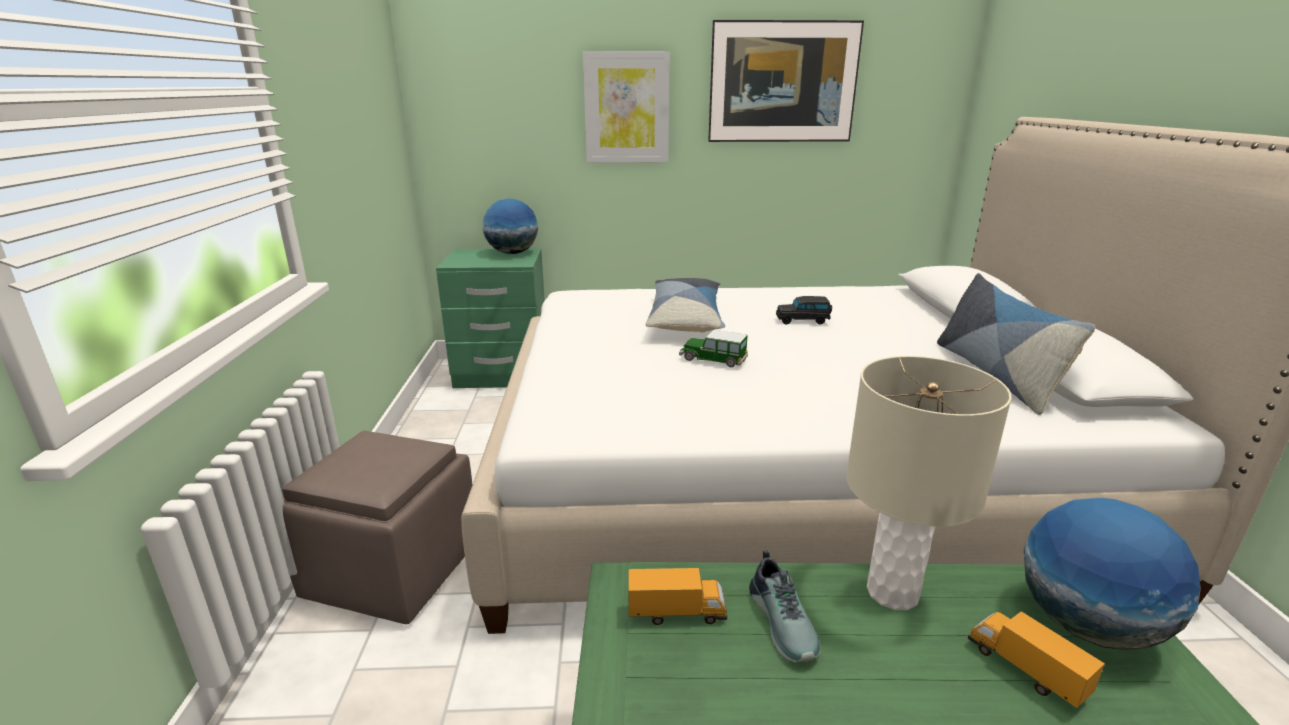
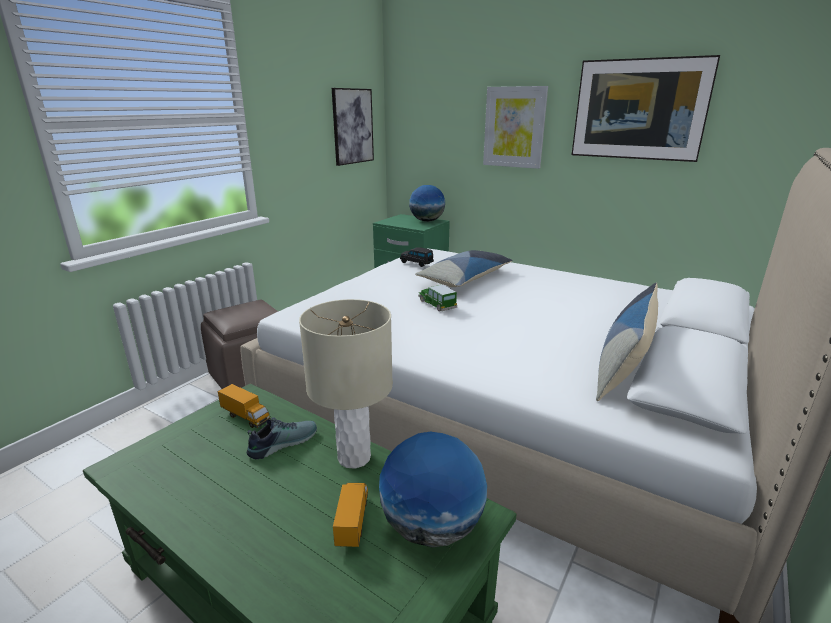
camera: 35 degrees right, 0 degrees up
shoe [749,550,821,663] -> shoe turned 150 degrees counterclockwise [247,417,317,459]
black toy car [776,296,832,325] -> black toy car moved to [400,247,434,267]
none -> picture [332,88,374,166]

